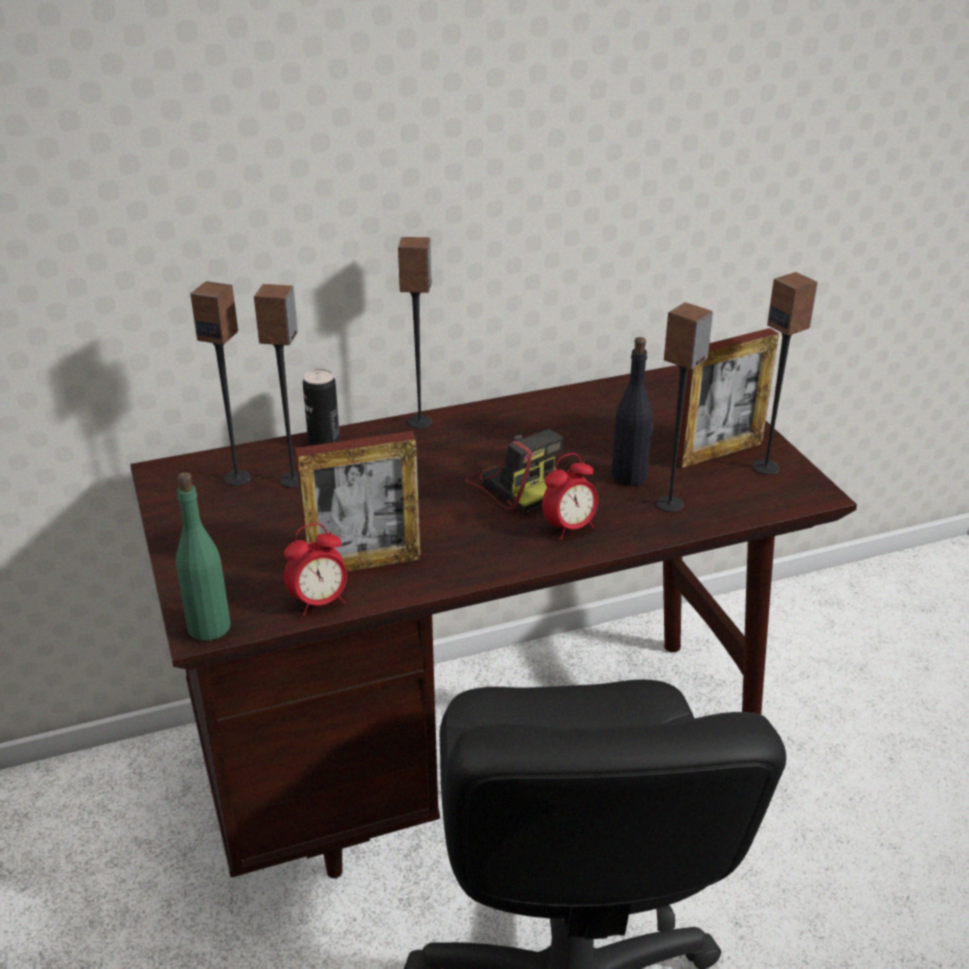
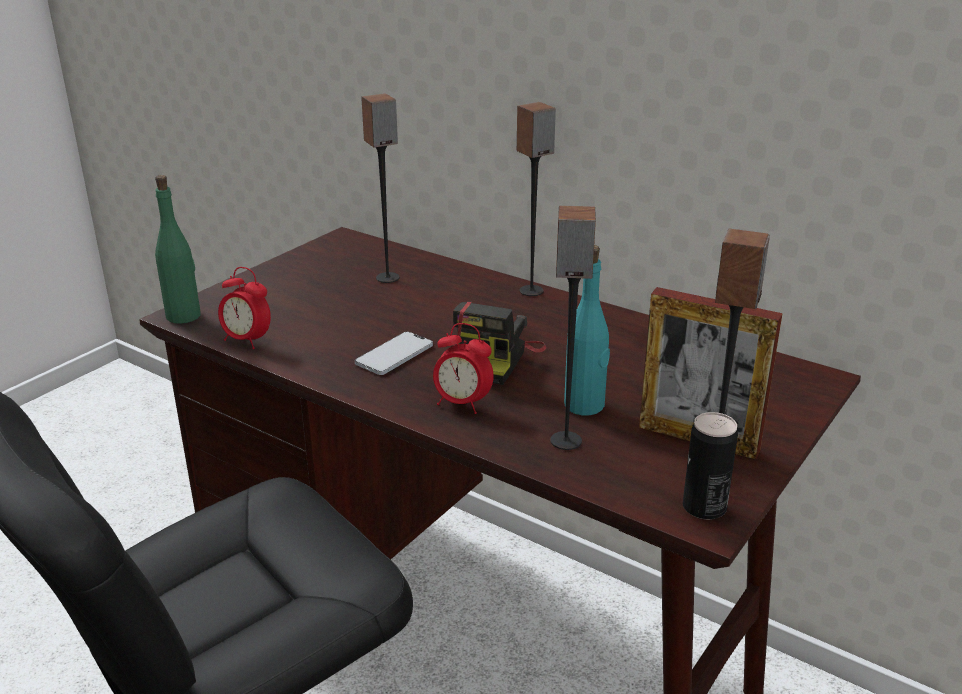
camera: 55 degrees right, 5 degrees down
speaker [190,281,251,486] -> none
picture frame [295,431,421,572] -> none
can [303,369,340,445] -> can moved to [683,412,738,520]
black bottle [612,337,653,486] -> turquoise bottle [564,245,610,415]
none -> phone [355,332,433,375]

